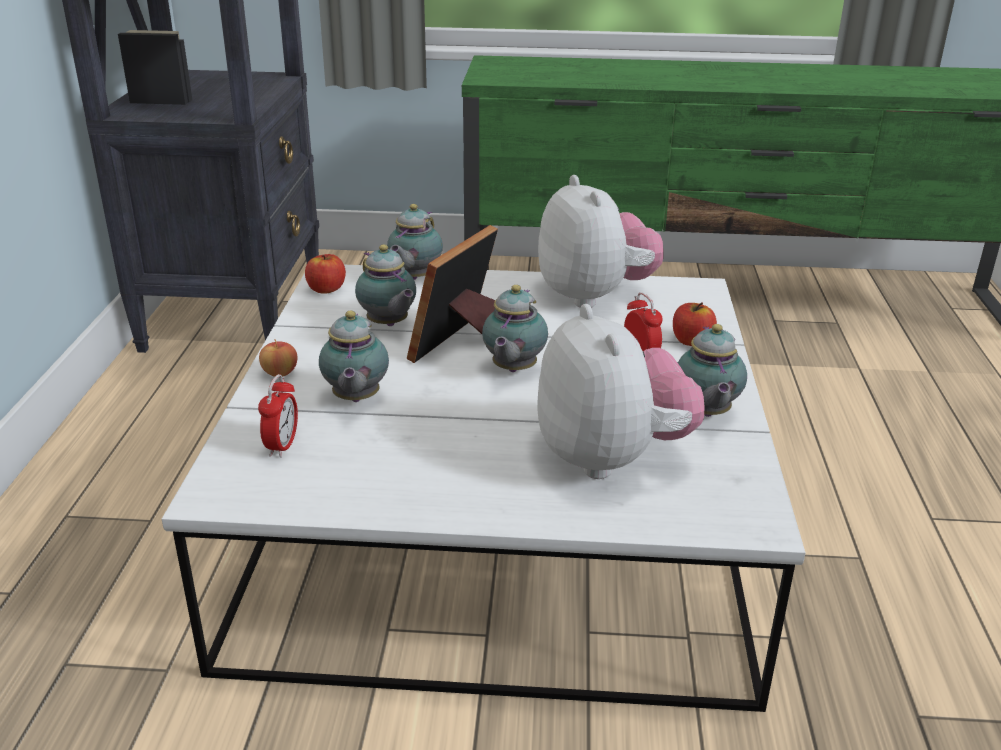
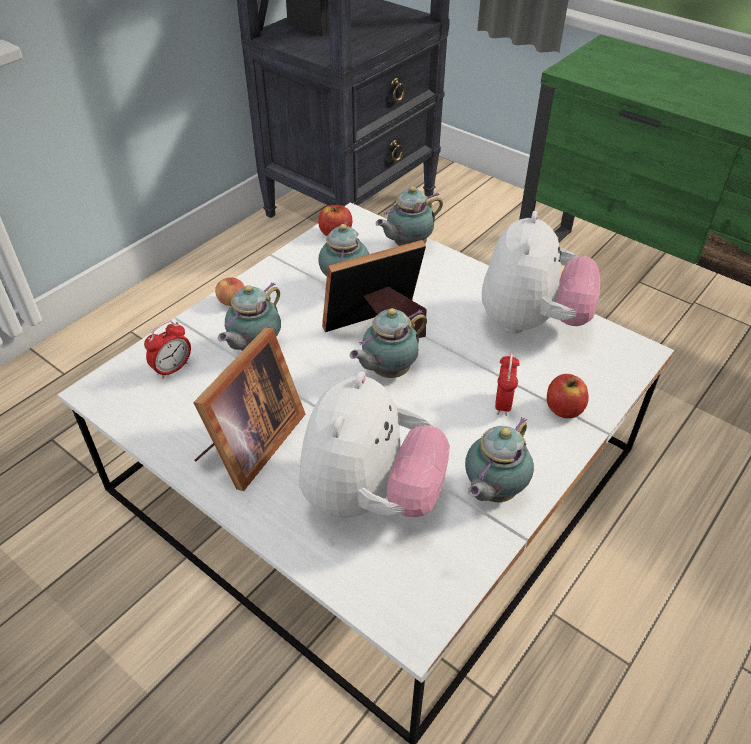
camera: 35 degrees right, 15 degrees up
none -> picture frame [193,327,305,491]

